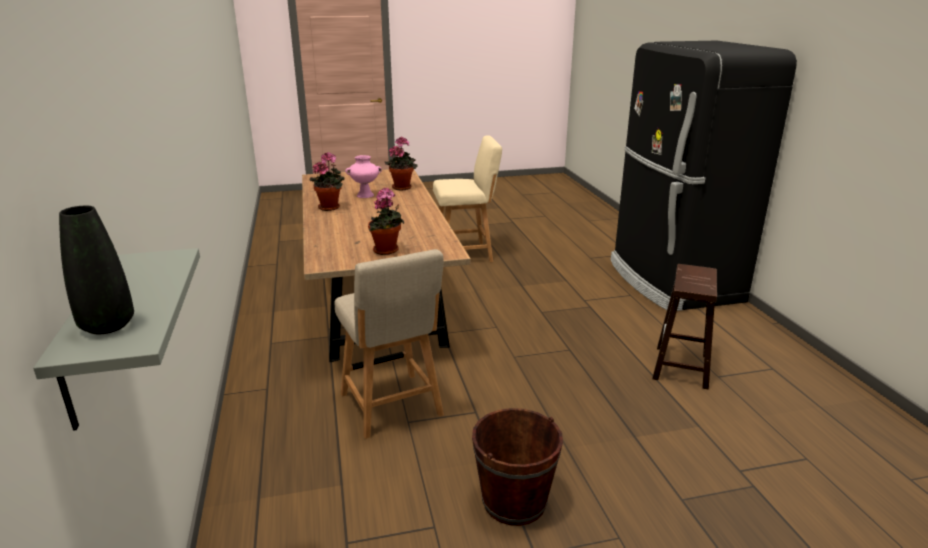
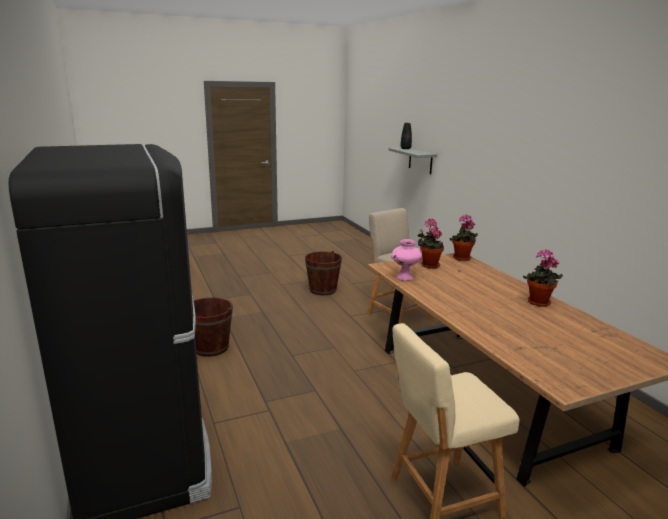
camera: 170 degrees right, 5 degrees down
pink vase [345,155,382,198] -> pink vase moved to [391,239,422,281]
potted plant [385,137,417,190] -> potted plant moved to [450,215,478,261]
brown stool [652,264,717,389] -> brown bucket [194,297,233,357]

